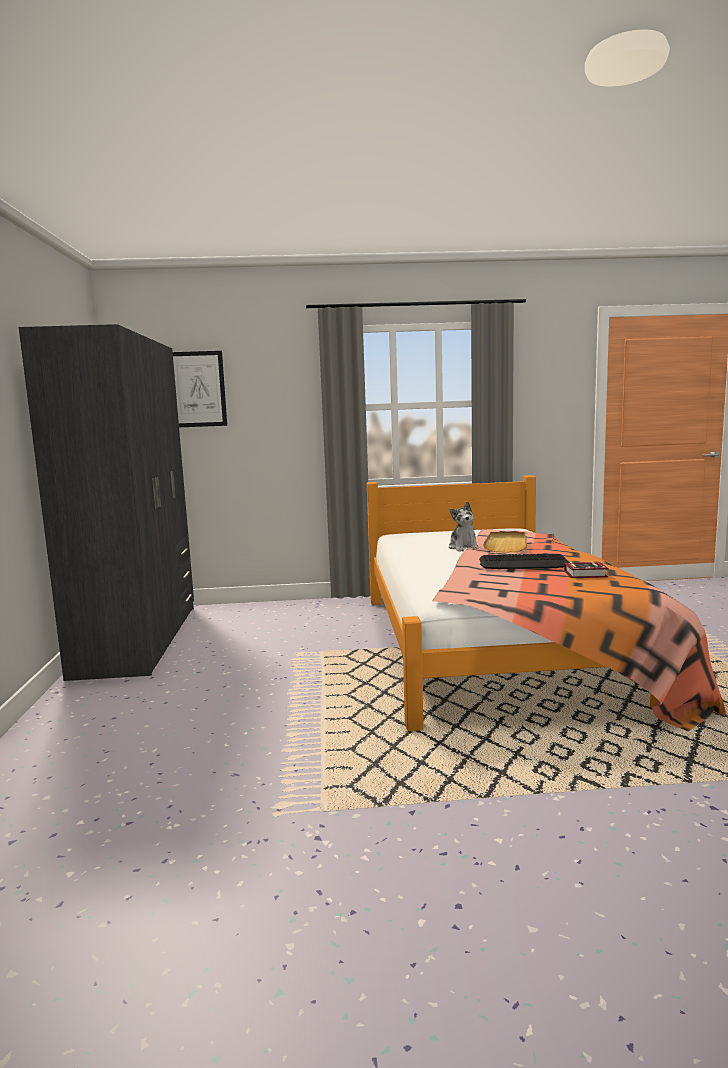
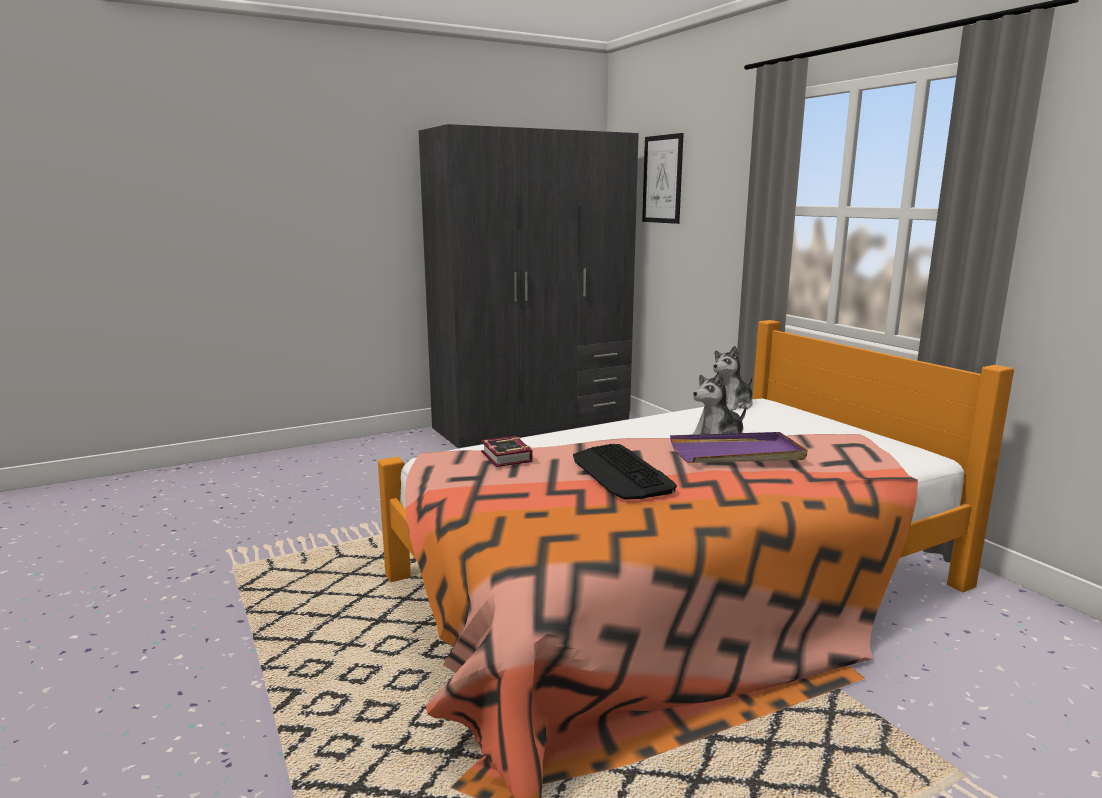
camera: 65 degrees right, 5 degrees up
beige tray [483,532,527,553] -> purple tray [670,432,807,463]
book [564,561,609,578] -> book moved to [481,436,532,467]
none -> plush toy [713,346,753,411]

